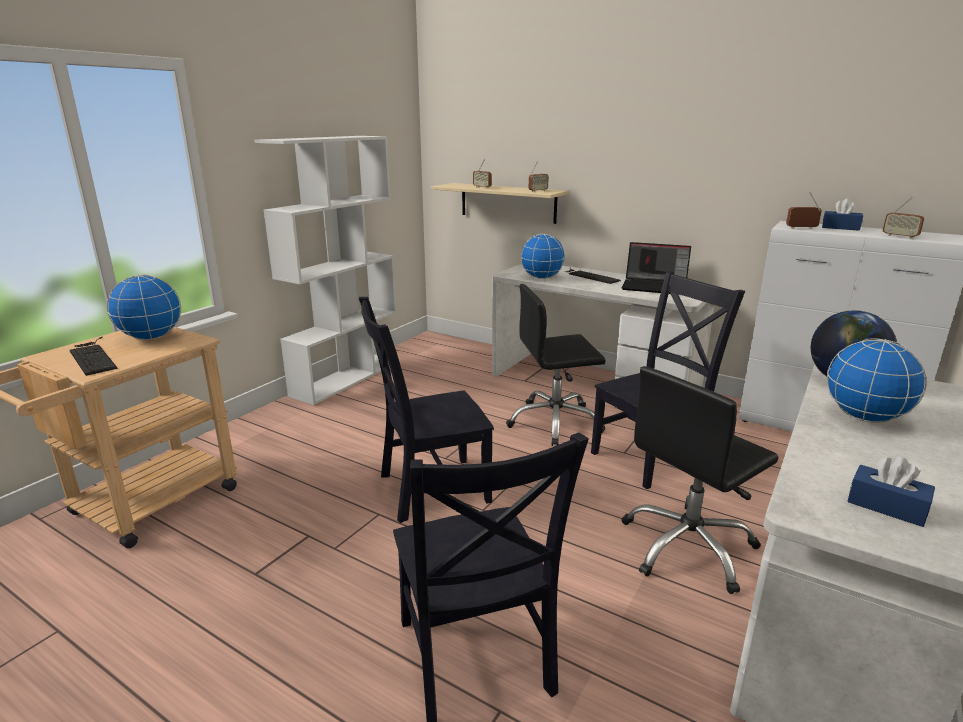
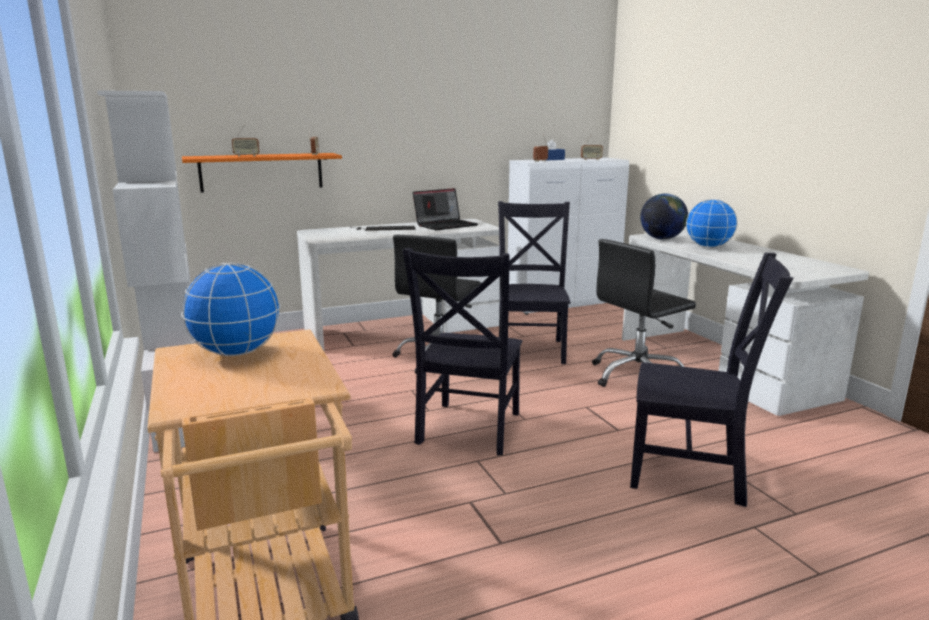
camera: 55 degrees left, 5 degrees down
keyboard [70,337,118,376] -> none
beige shelf [431,183,569,224] -> orange shelf [182,153,342,193]
globe [520,234,565,279] -> none
black office chair [622,366,779,594] -> black office chair turned 60 degrees clockwise [592,239,696,387]
blue tissue box [847,457,935,527] -> none

